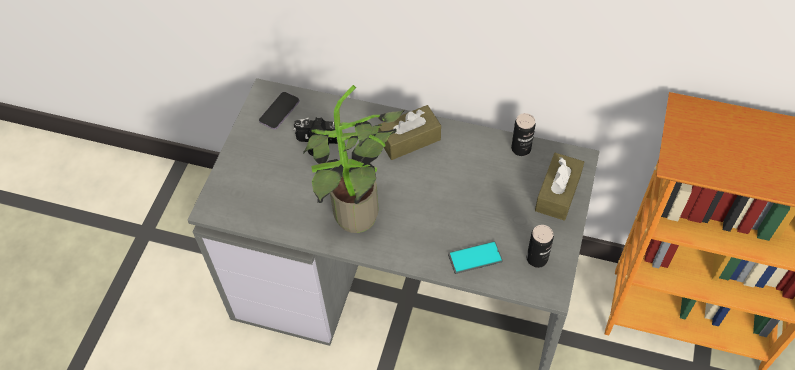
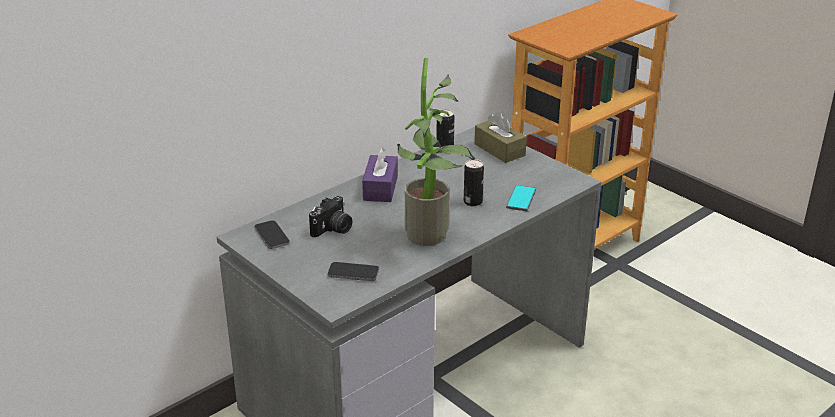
camera: 60 degrees left, 25 degrees down
brown tissue box [378,105,441,160] -> purple tissue box [362,147,398,202]
can [527,225,554,268] -> can moved to [464,159,484,206]
none -> phone [327,262,379,281]

